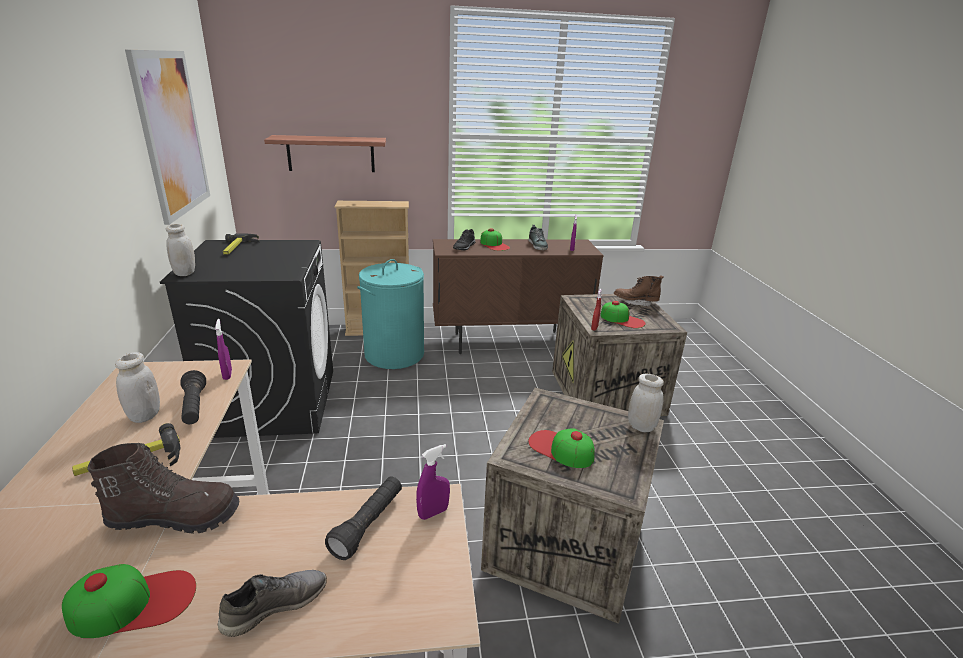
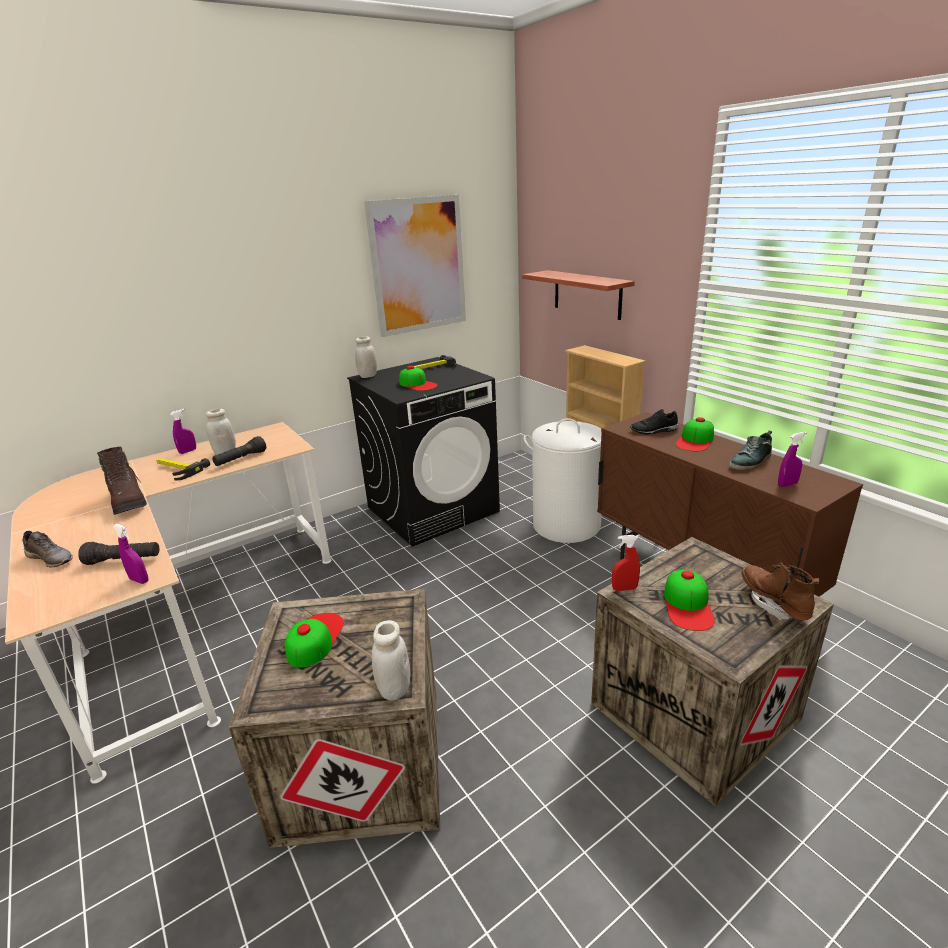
camera: 65 degrees right, 0 degrees up
cap [62,564,196,638] -> cap moved to [399,366,438,391]
purple spray bottle [215,319,232,380] -> purple spray bottle moved to [170,409,196,454]
turquoise laundry basket [357,259,424,369] -> white laundry basket [524,418,602,543]

